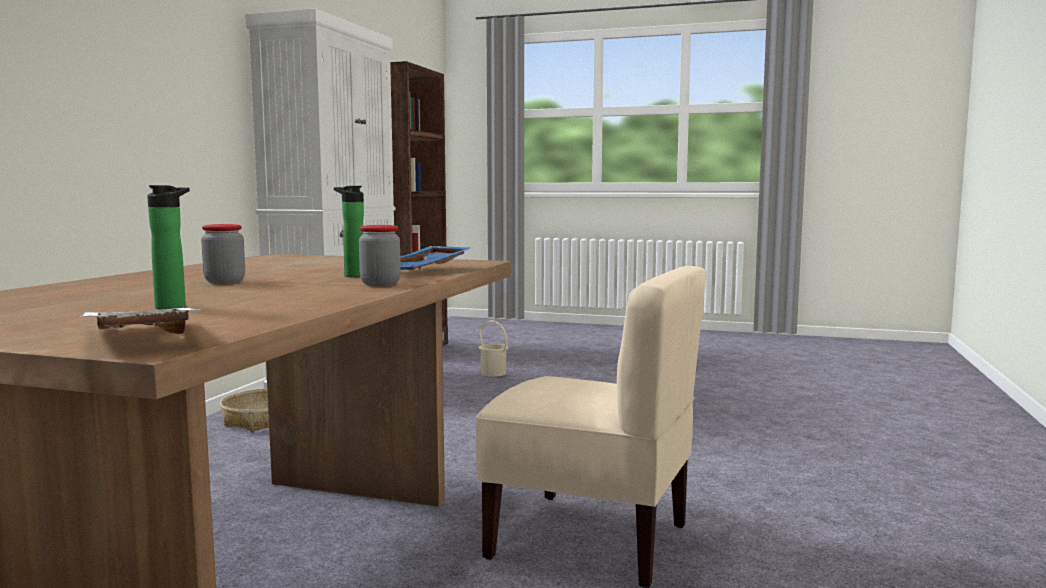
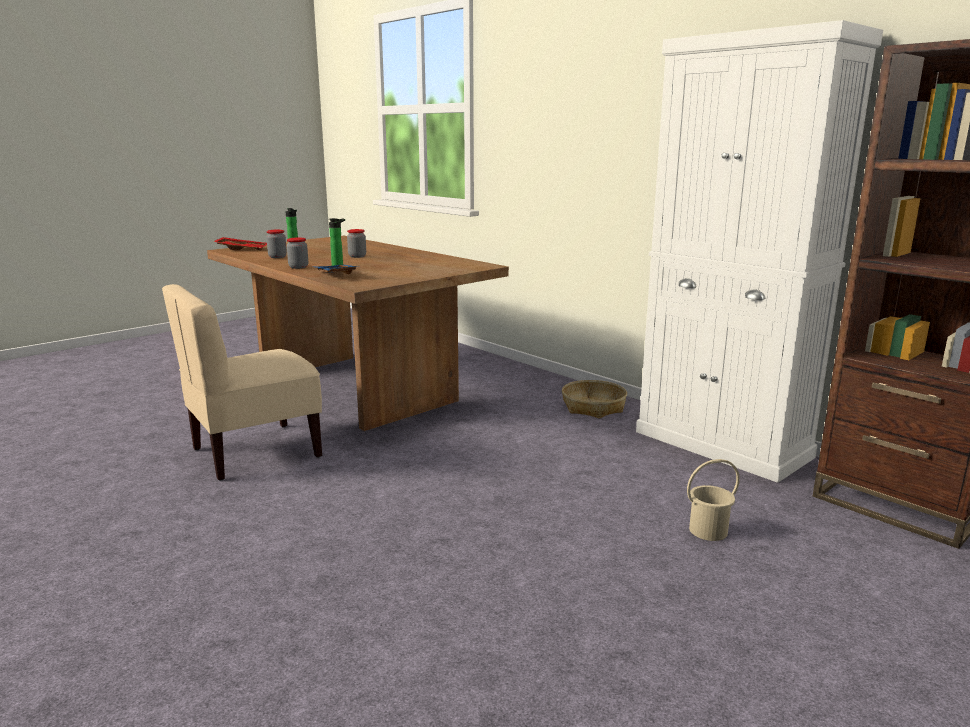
camera: 120 degrees right, 10 degrees up
white tray [80,308,204,334] -> red tray [213,237,267,251]
none -> jar [266,229,287,258]

